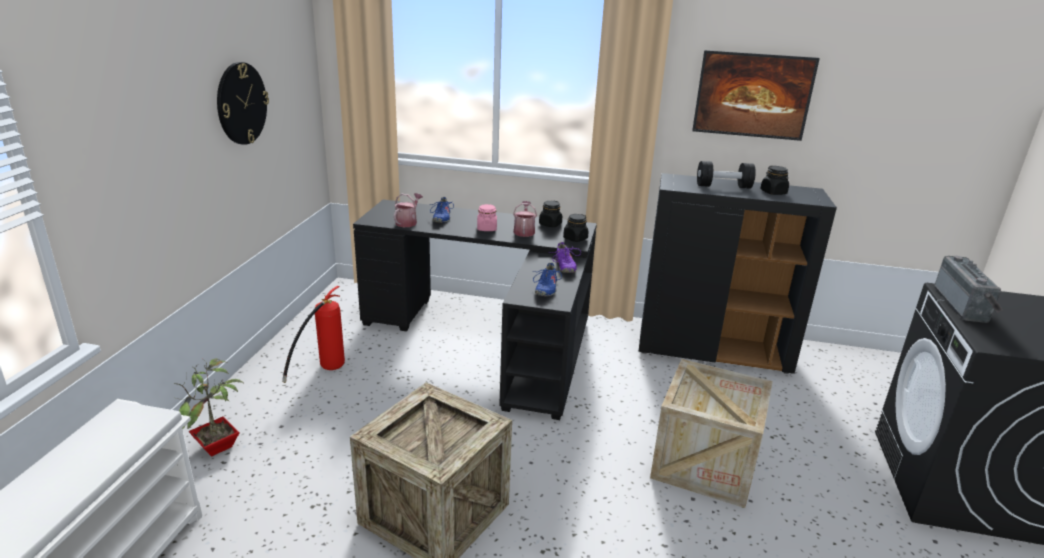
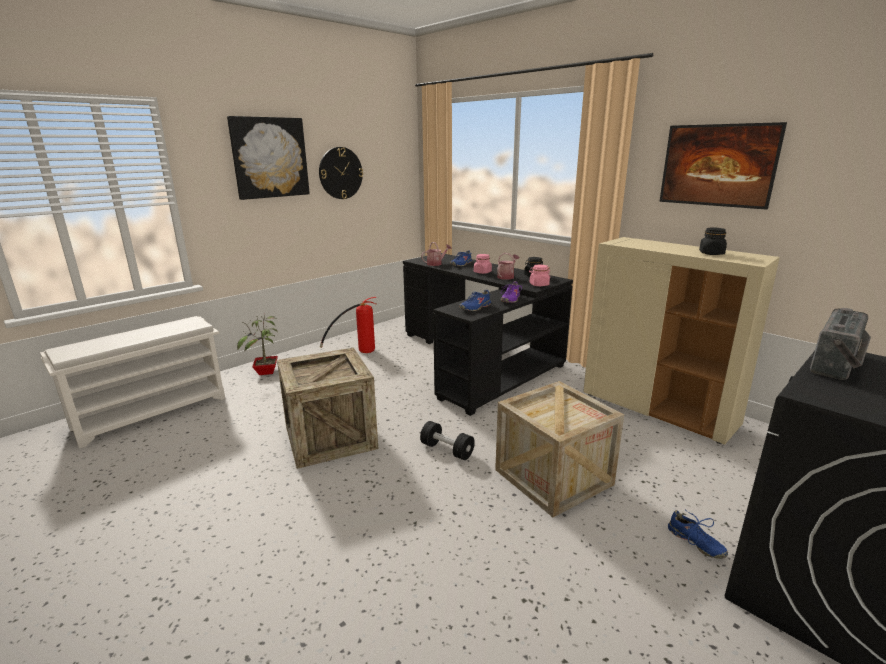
camera: 35 degrees right, 5 degrees down
black jar [563,214,589,242] -> pink jar [529,265,550,286]
black cabinet [638,173,837,374] -> beige cabinet [583,237,780,445]
black dumbbell [697,161,756,188] -> black dumbbell moved to [420,421,475,460]
none -> picture [227,116,310,200]
none -> blue shoe [668,510,728,559]

